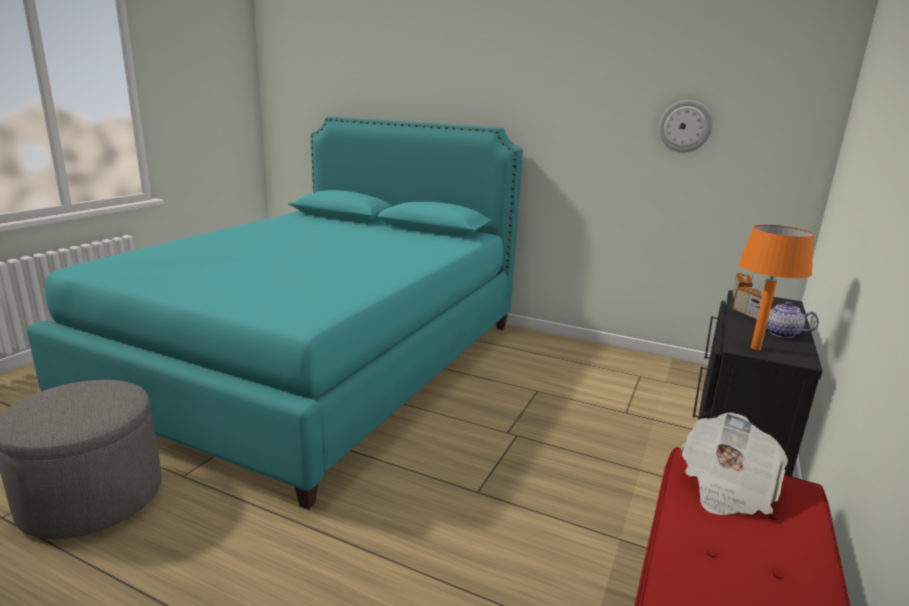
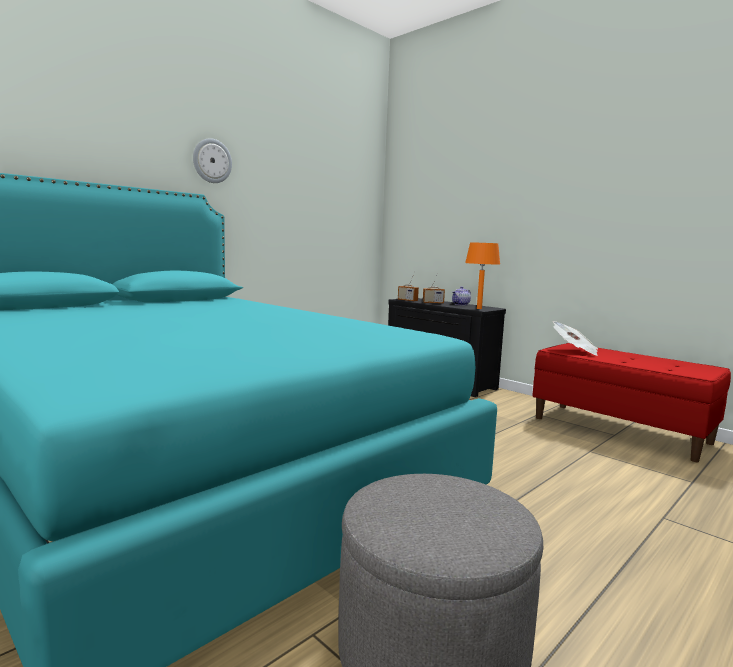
camera: 70 degrees left, 10 degrees down
wall clock [659,100,713,153] -> wall clock moved to [193,138,232,183]

